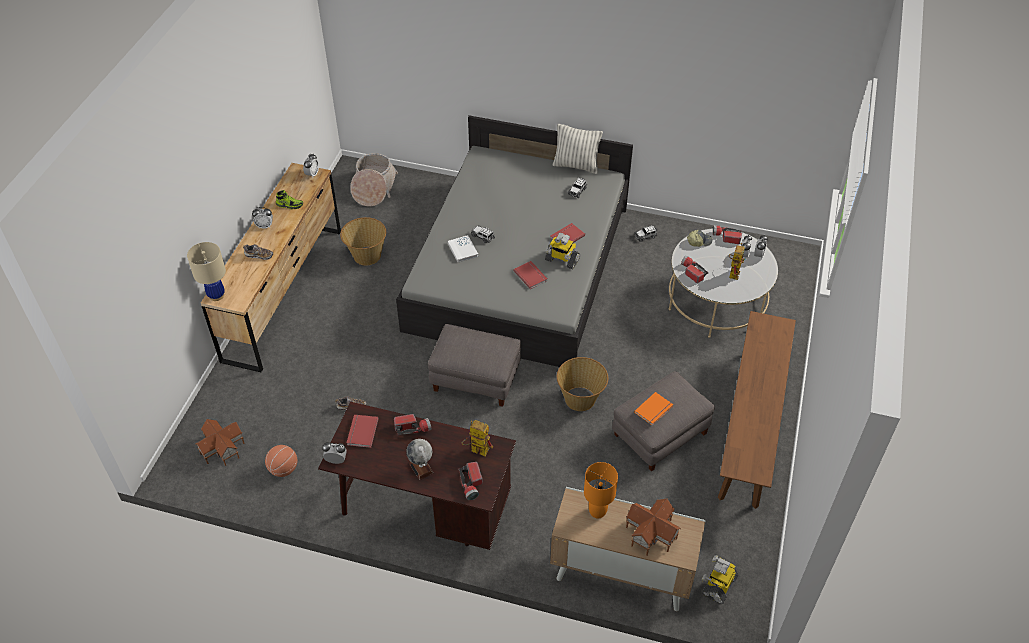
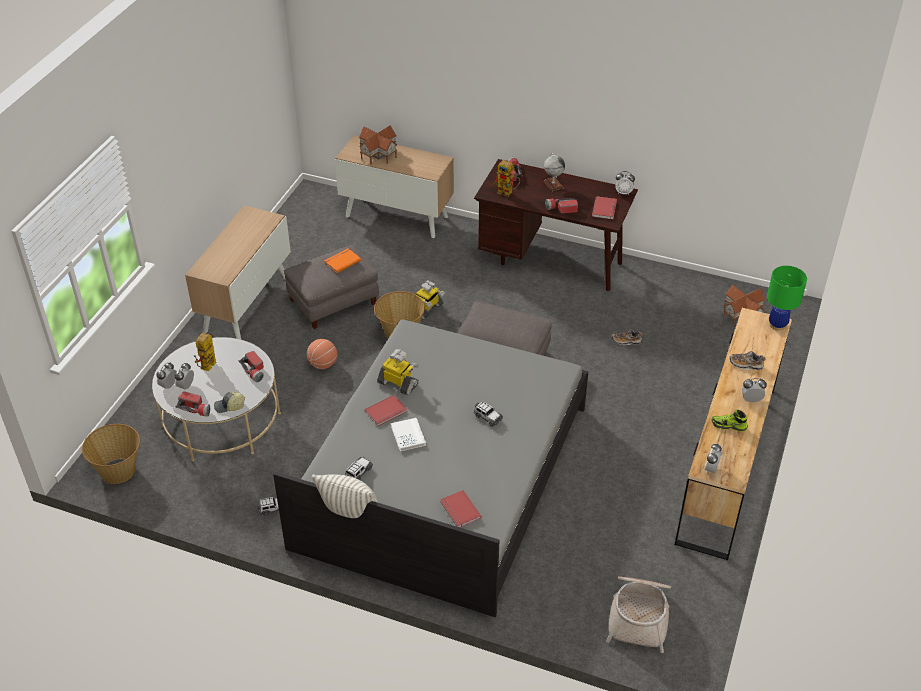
camera: 175 degrees left, 5 degrees down
beige table lamp [187,242,226,301] -> green table lamp [767,266,807,331]
basketball [265,445,298,477] -> basketball moved to [307,339,337,369]
basket [340,217,386,266] -> basket moved to [82,424,140,484]
white book [448,235,478,262] -> white book moved to [391,418,426,451]
red book [513,261,548,289] -> red book moved to [440,490,482,527]
orange table lamp [584,462,618,519] -> none
toy robot [701,555,738,604] -> toy robot moved to [416,280,445,320]
brown bench [718,311,796,509] -> cabinet [185,206,291,339]

